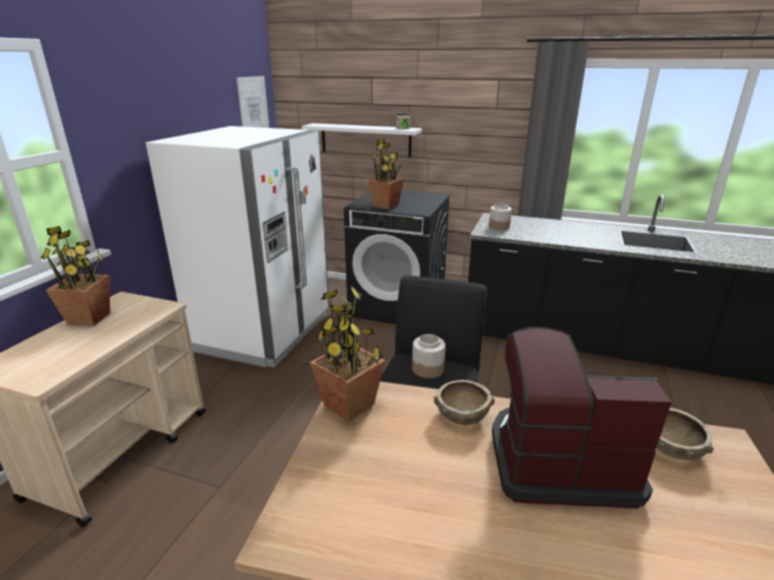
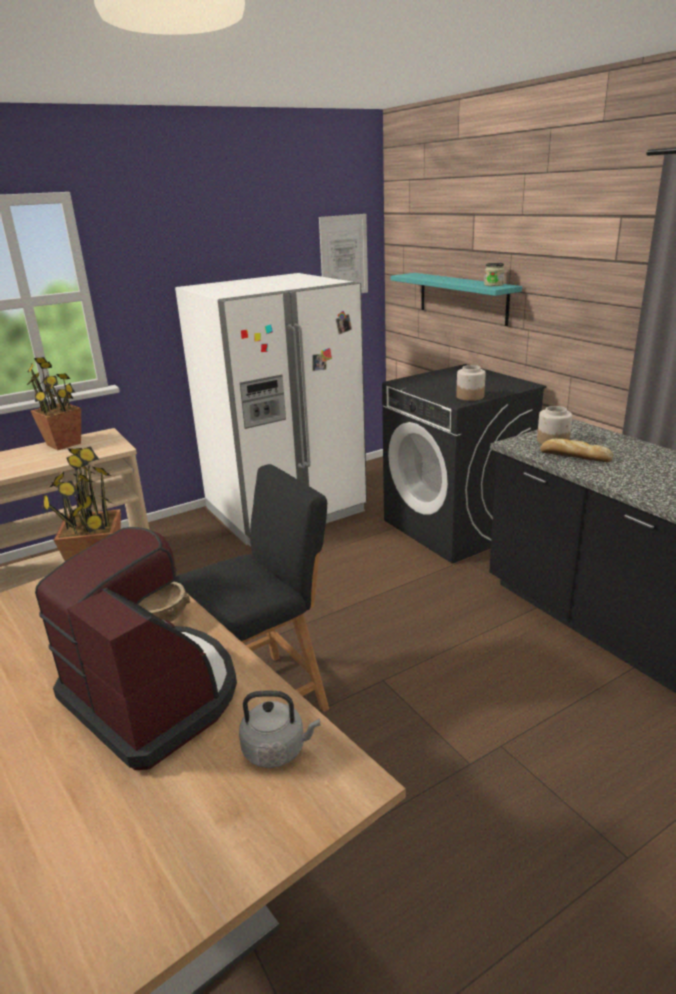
camera: 40 degrees right, 0 degrees up
white shelf [302,123,422,157] -> turquoise shelf [391,273,522,326]
potted plant [368,139,404,209] -> none
jar [412,334,446,378] -> jar moved to [456,365,486,401]
brown bowl [656,407,714,460] -> grey kettle [239,691,320,768]
none -> bread [540,438,613,462]

